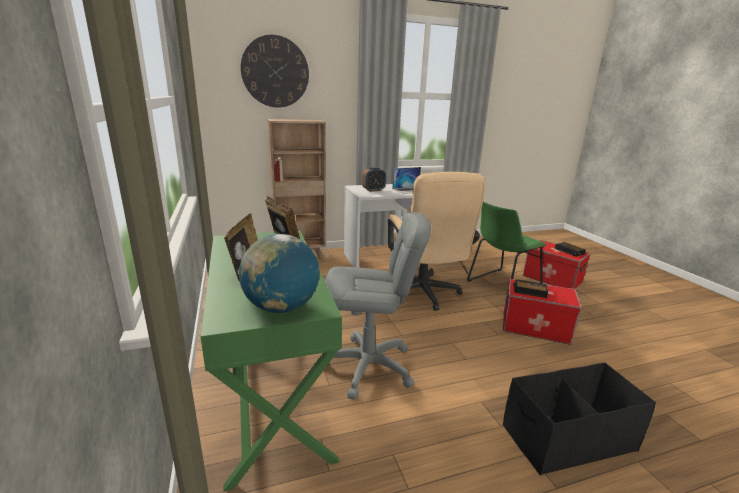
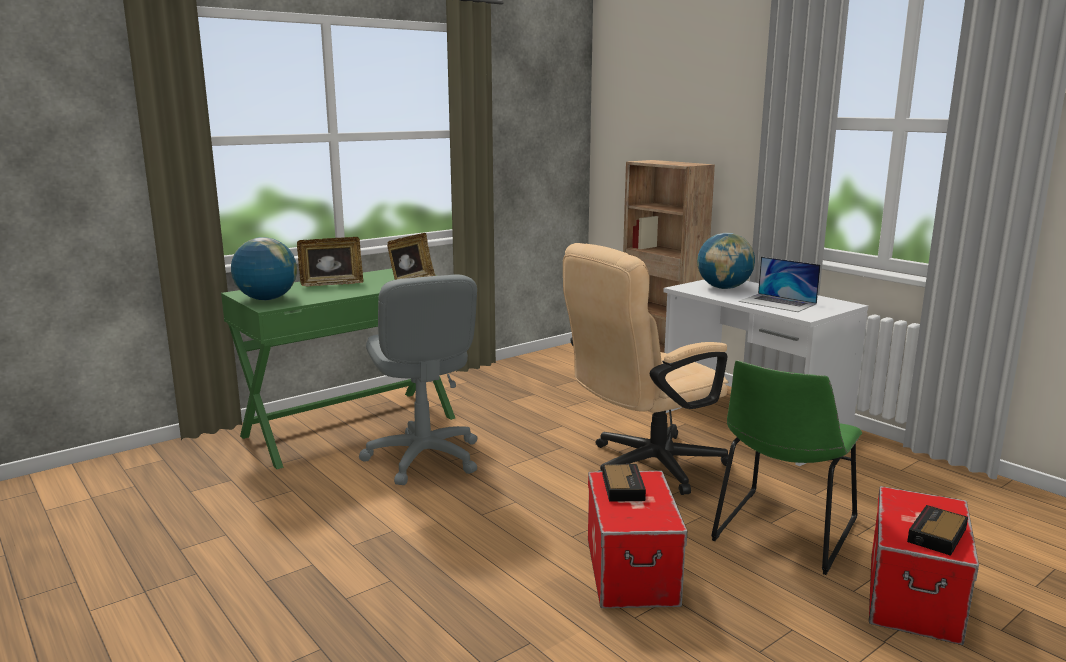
camera: 70 degrees right, 5 degrees down
wall clock [241,35,309,108] -> none
alarm clock [362,167,386,192] -> globe [697,233,755,289]
green chair [467,201,546,283] -> green chair turned 90 degrees counterclockwise [711,360,862,575]
black storage box [503,362,656,476] -> none

